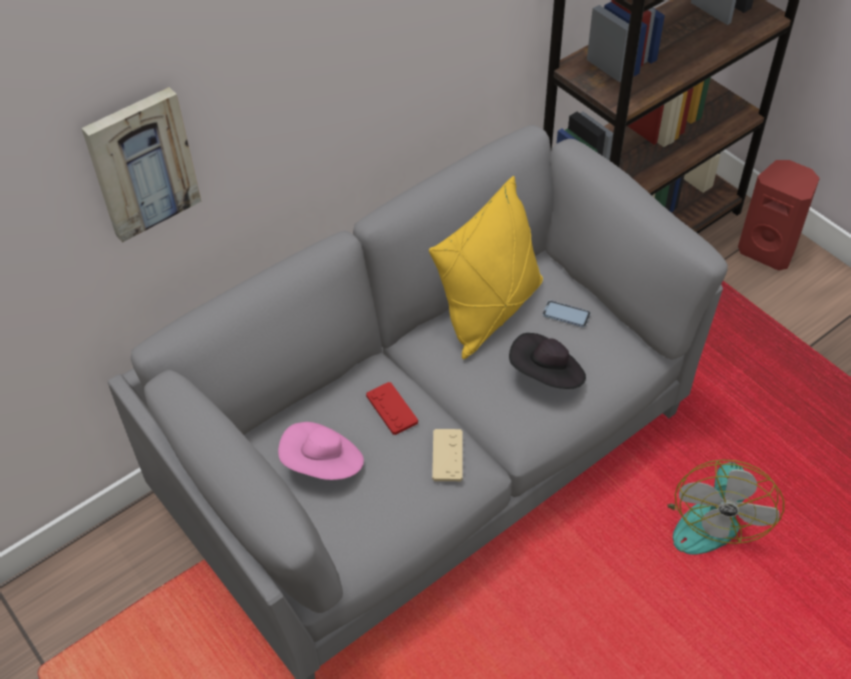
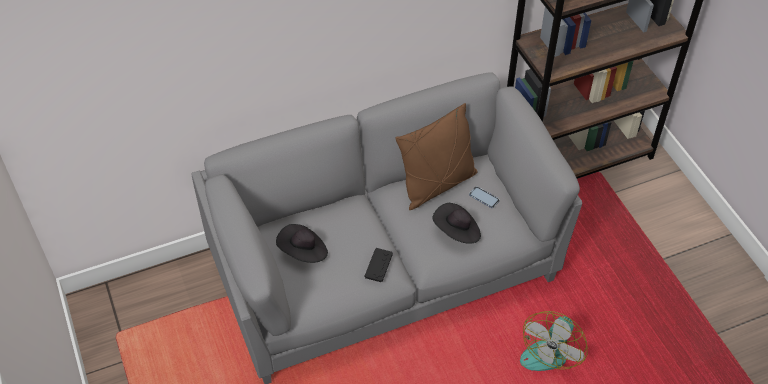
camera: 15 degrees right, 0 degrees up
picture [81,87,201,243] -> none
pink hat [278,422,364,480] -> black hat [276,224,328,263]
red game controller [366,382,418,435] -> none
yellow pillow [429,176,543,359] -> brown pillow [395,103,478,210]
beige game controller [432,429,463,481] -> black game controller [365,248,393,282]
red speaker [738,160,820,271] -> none

